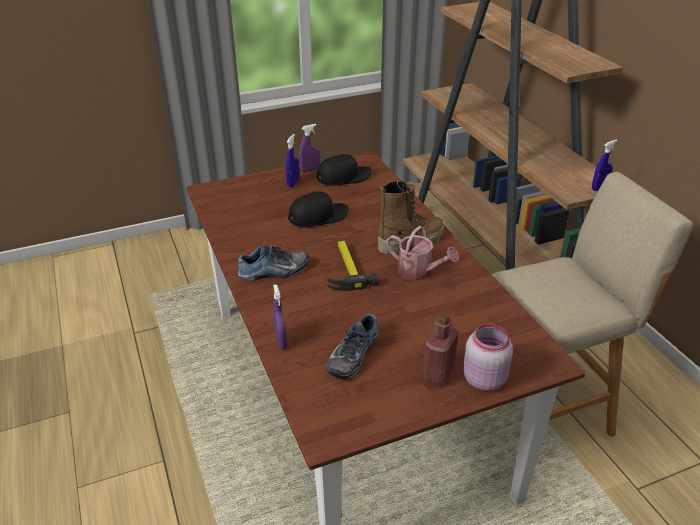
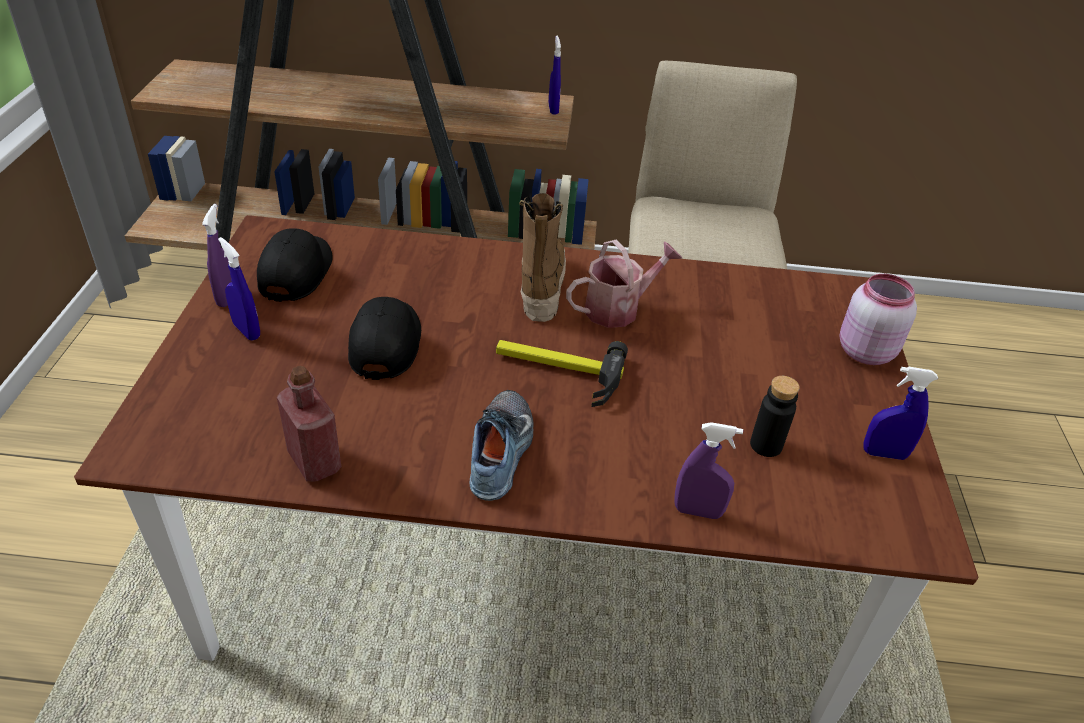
camera: 65 degrees left, 5 degrees up
shoe [327,314,378,380] -> black bottle [750,376,800,457]
red bottle [423,313,458,385] -> red bottle moved to [277,366,341,482]
none -> blue spray bottle [863,367,938,460]

